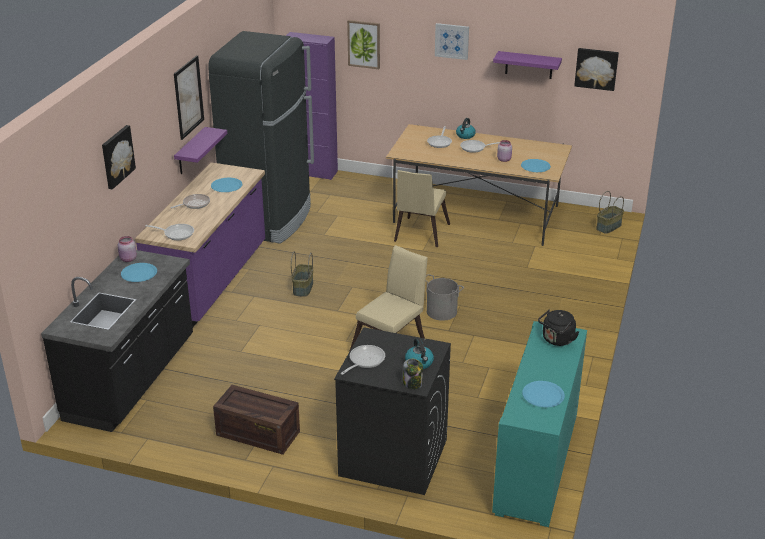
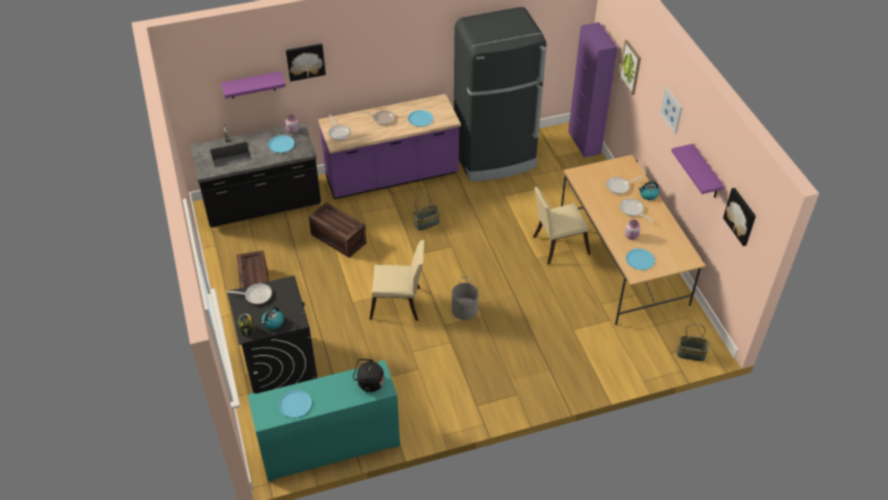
camera: 55 degrees right, 15 degrees up
picture [174,55,204,140] -> none
purple shelf [174,127,227,174] -> purple shelf moved to [221,71,286,98]
none -> crate [309,202,367,258]

